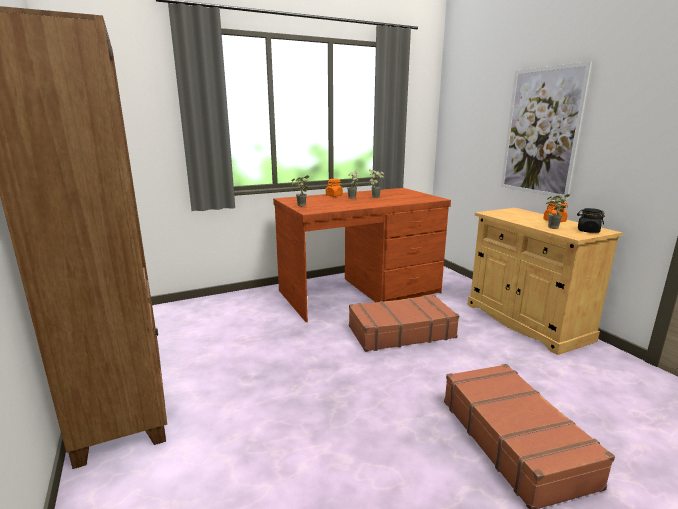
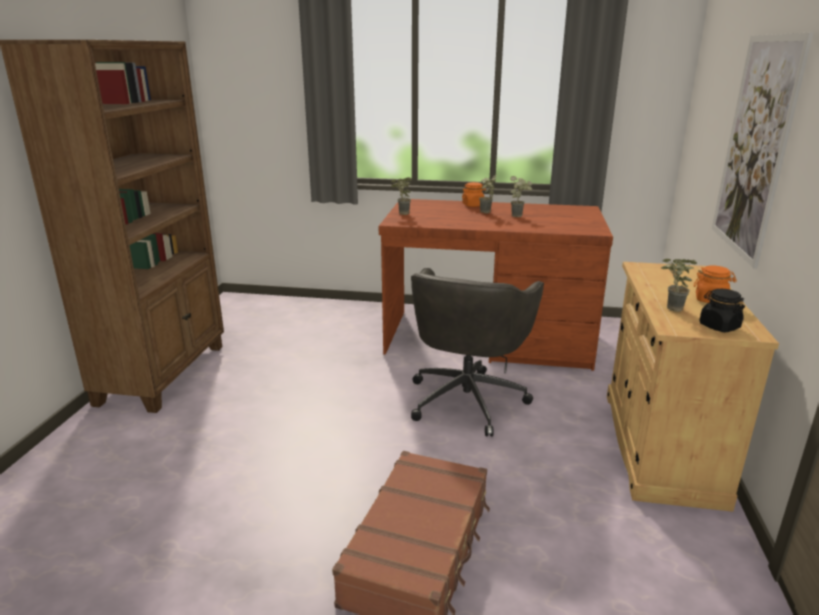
camera: 35 degrees right, 5 degrees up
brown suitcase [349,294,459,352] -> grey office chair [411,268,544,437]

